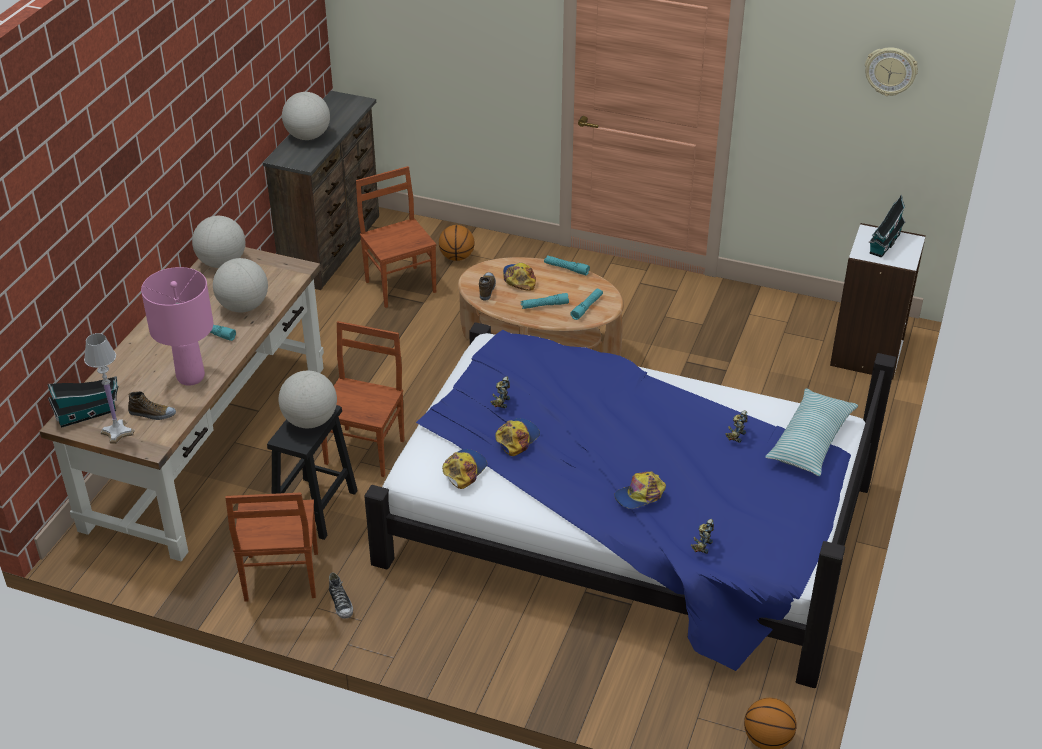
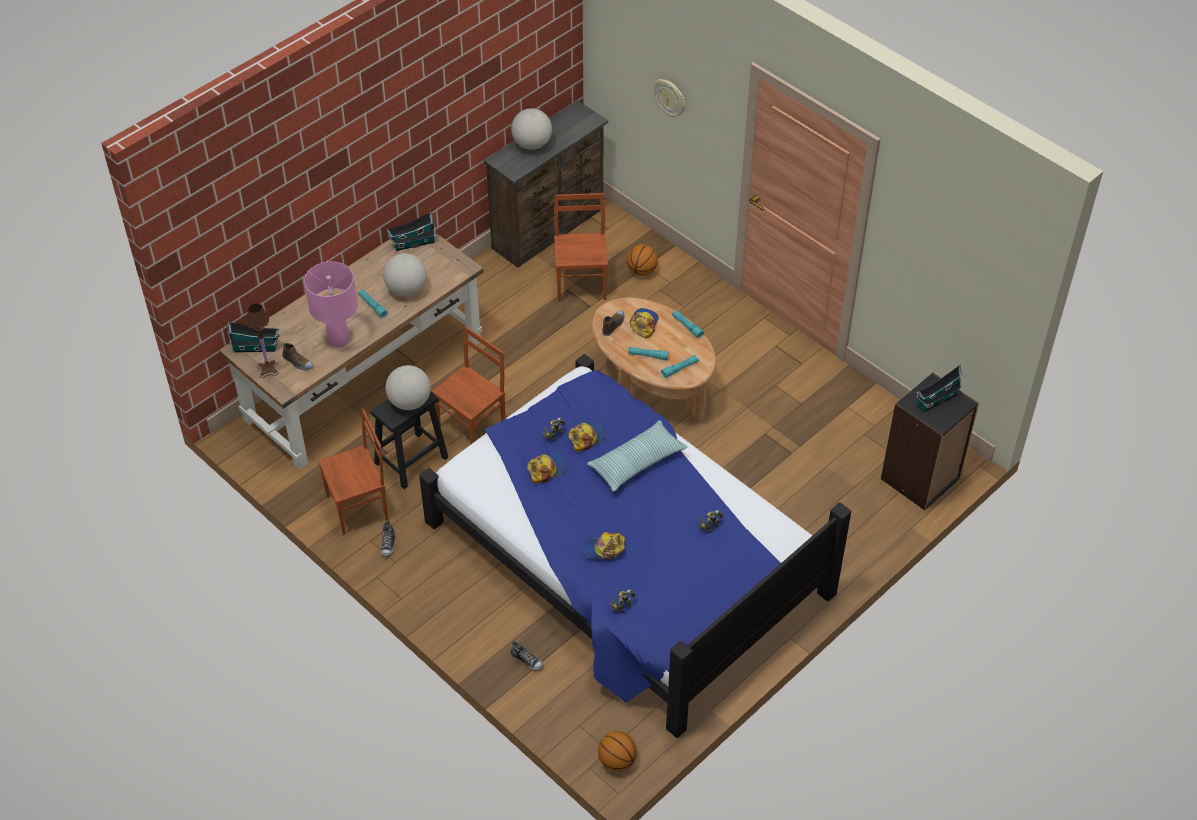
camera: 25 degrees right, 10 degrees up
white table lamp [84,333,134,444] -> brown table lamp [246,303,279,379]
globe [192,216,245,268] -> toy house [387,212,436,251]
brown chair [225,492,318,602] -> brown chair turned 135 degrees counterclockwise [318,408,388,535]
cap [442,449,487,489] -> cap moved to [568,421,606,452]
pillow [765,388,858,476] -> pillow moved to [587,420,687,492]
white bookcase [830,223,926,379] -> black bookcase [881,372,979,510]
wall clock [865,47,918,96] -> wall clock moved to [654,79,685,117]
none -> shoe [510,641,543,671]

